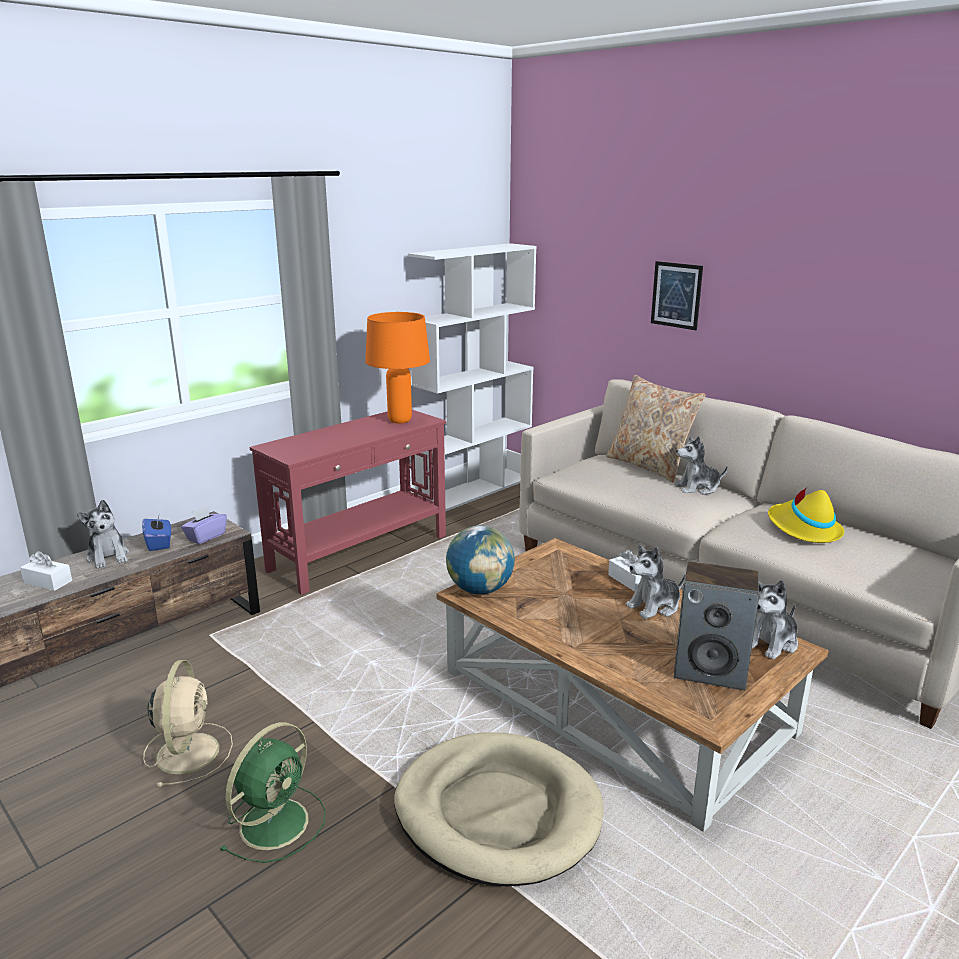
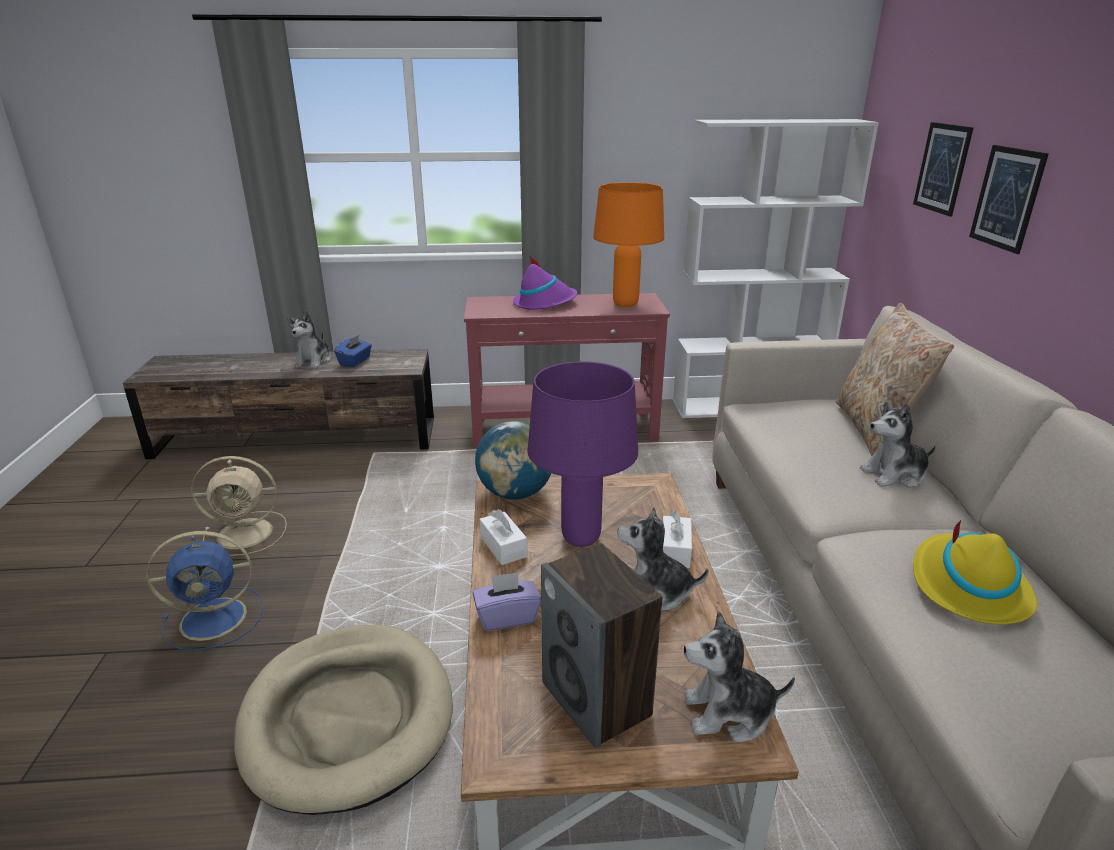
camera: 40 degrees right, 5 degrees up
white tissue box [20,551,72,591] -> white tissue box moved to [480,509,527,565]
beige fan [143,660,233,787] -> beige fan turned 45 degrees clockwise [191,456,287,556]
purple tissue box [181,506,227,544] -> purple tissue box moved to [473,572,541,631]
green fan [220,722,326,863] -> blue fan [146,531,263,650]
plush toy [674,436,728,495] -> plush toy turned 45 degrees counterclockwise [859,401,935,488]
none -> purple hat [513,255,577,310]
none -> purple table lamp [527,361,638,547]
none -> picture [913,122,974,217]

